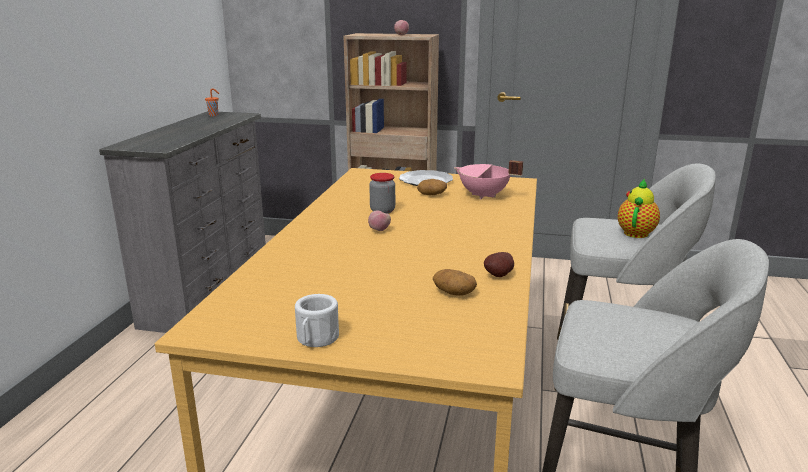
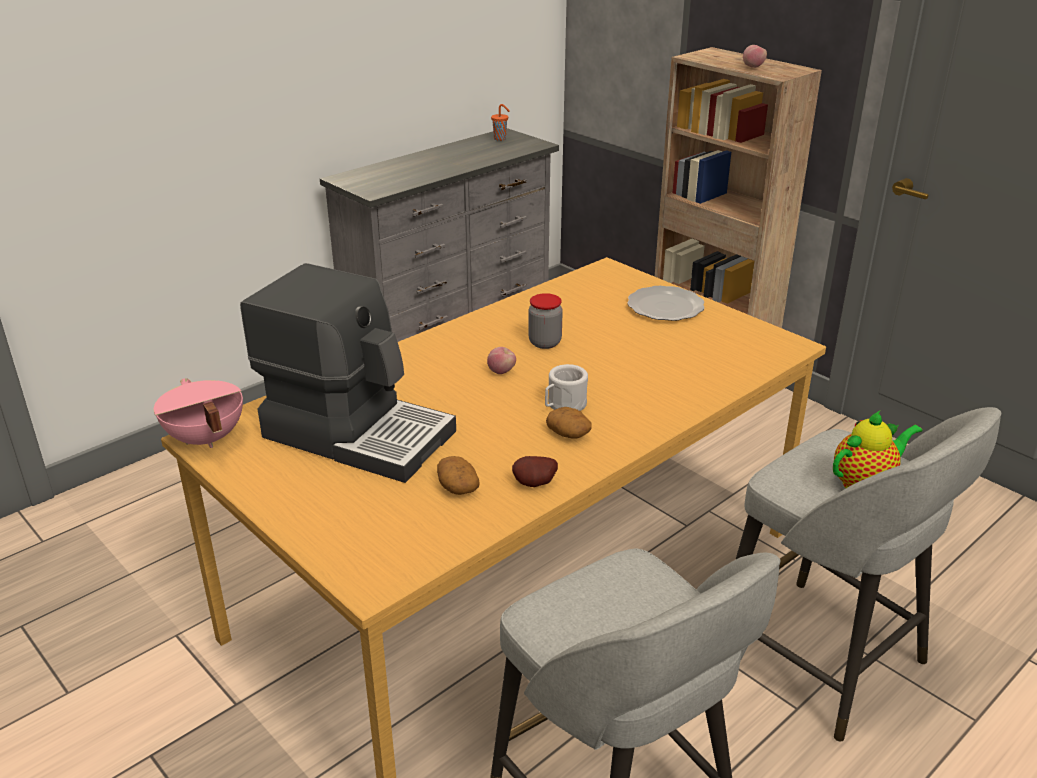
camera: 35 degrees right, 10 degrees up
white mug [295,294,339,347] -> white mug moved to [545,364,588,411]
potato [417,179,447,195] -> potato moved to [546,407,592,439]
pink cooking pot [454,160,523,199] -> pink cooking pot moved to [154,378,243,448]
none -> coffee machine [240,263,456,483]

